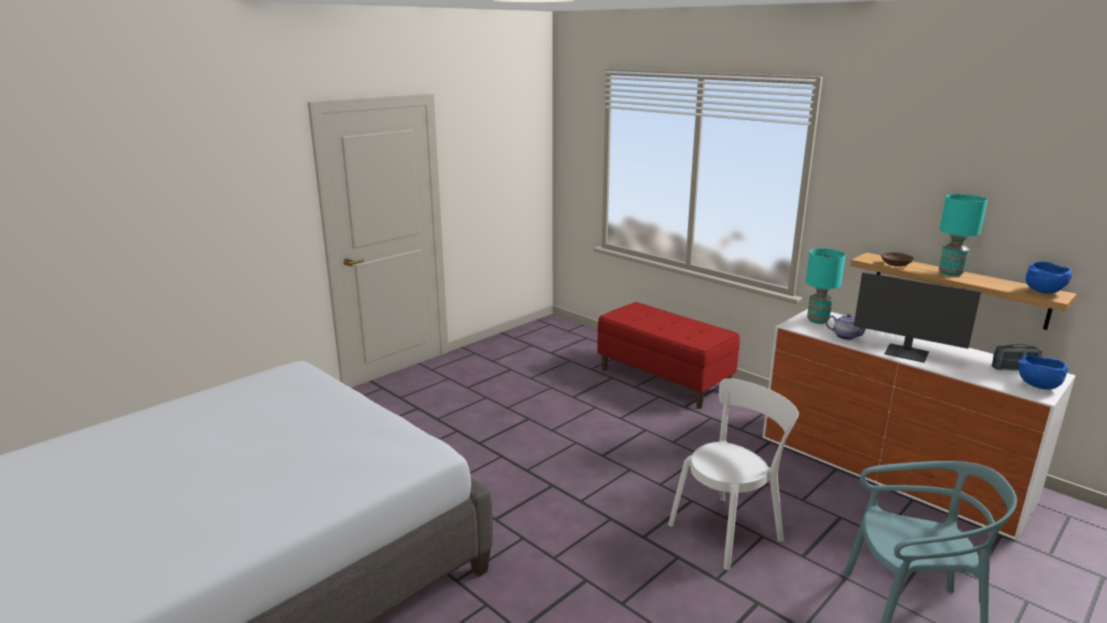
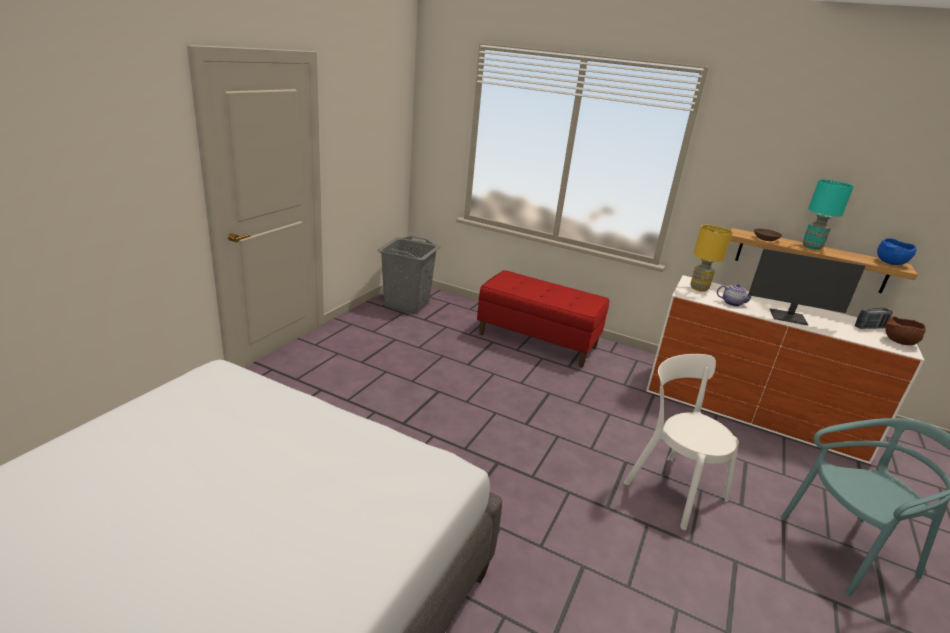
camera: 20 degrees left, 5 degrees up
white chair [668,378,799,570] -> white chair turned 75 degrees counterclockwise [624,354,739,530]
turquoise table lamp [806,248,845,324] -> yellow table lamp [690,225,732,292]
blue bowl [1018,354,1069,389] -> brown bowl [885,316,926,345]
none -> grey laundry basket [377,236,440,313]

